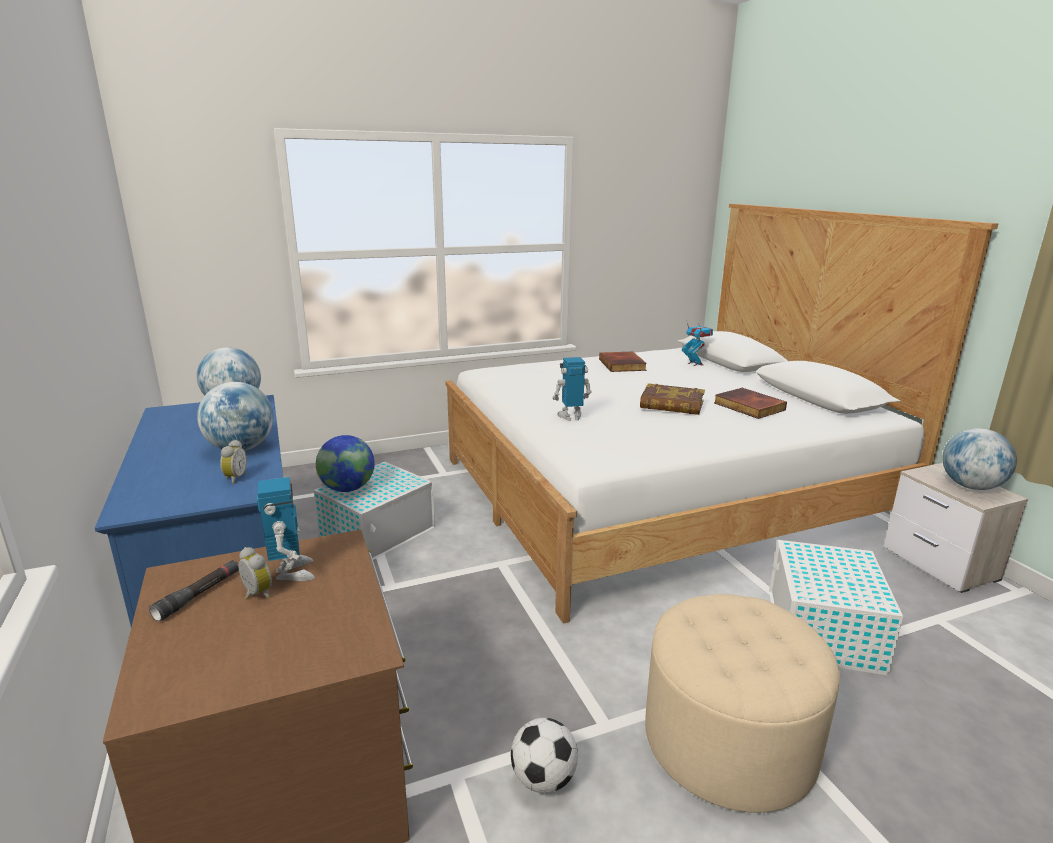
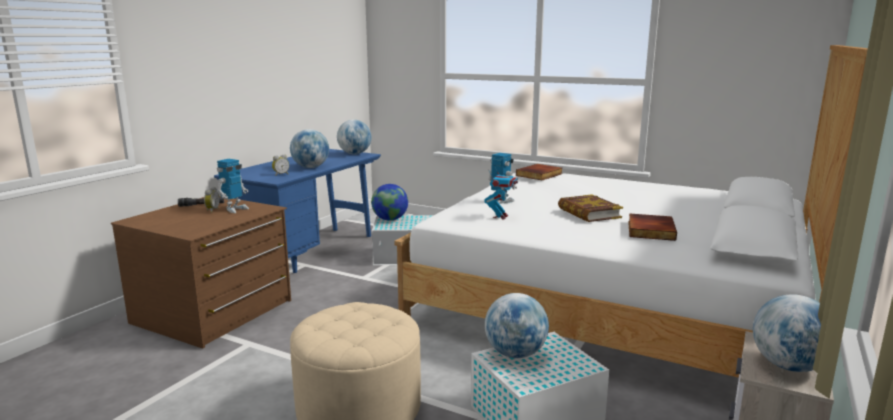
camera: 50 degrees right, 5 degrees down
football [511,718,578,793] -> none
book [599,352,647,372] -> book moved to [516,164,562,180]
toy robot [682,320,713,366] -> toy robot moved to [484,167,518,220]
none -> globe [485,293,549,358]

